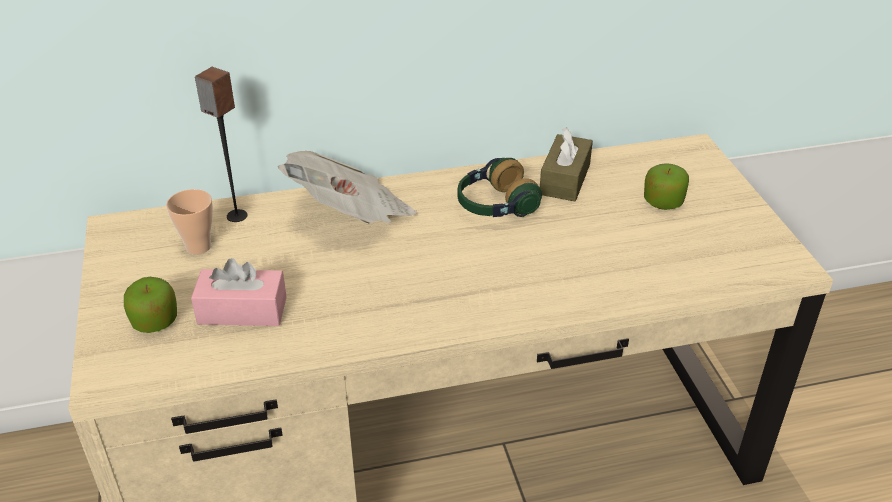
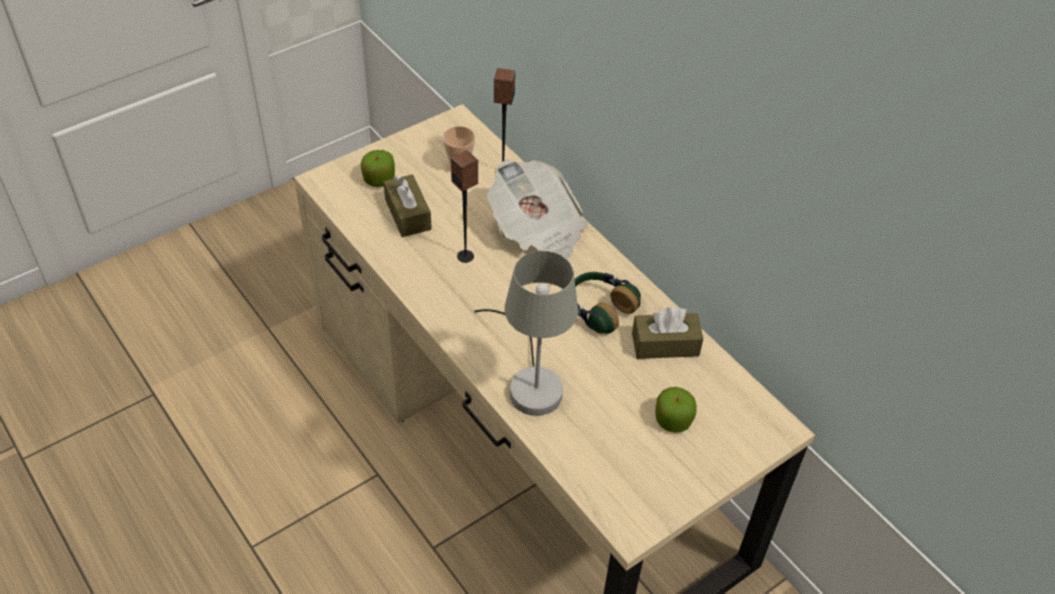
camera: 65 degrees right, 10 degrees up
pink tissue box [191,258,287,326] -> brown tissue box [384,174,432,237]
none -> speaker [451,150,478,263]
none -> grey table lamp [474,251,578,416]

